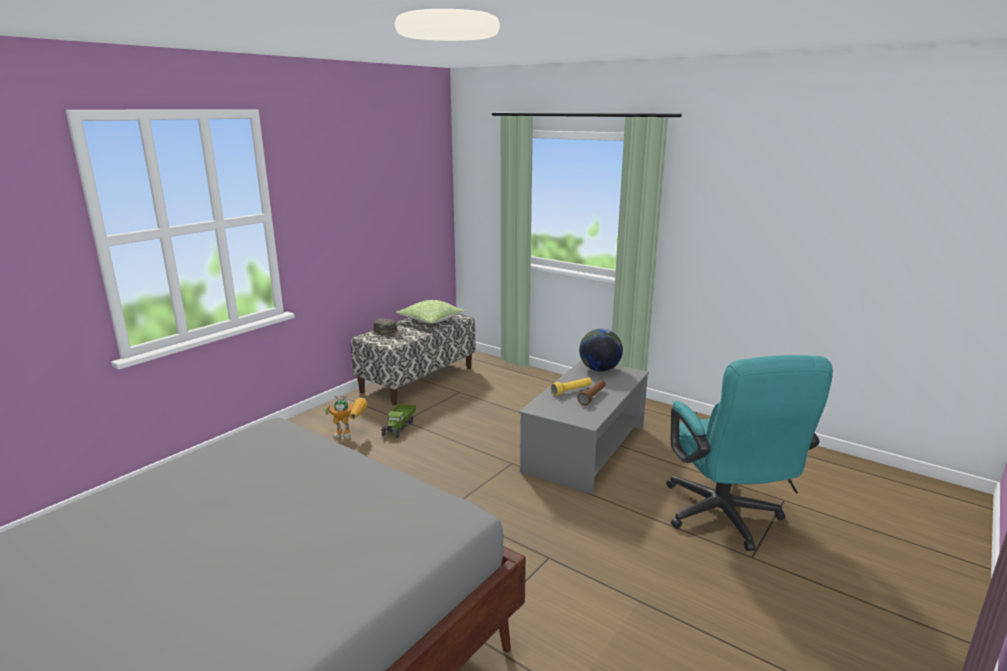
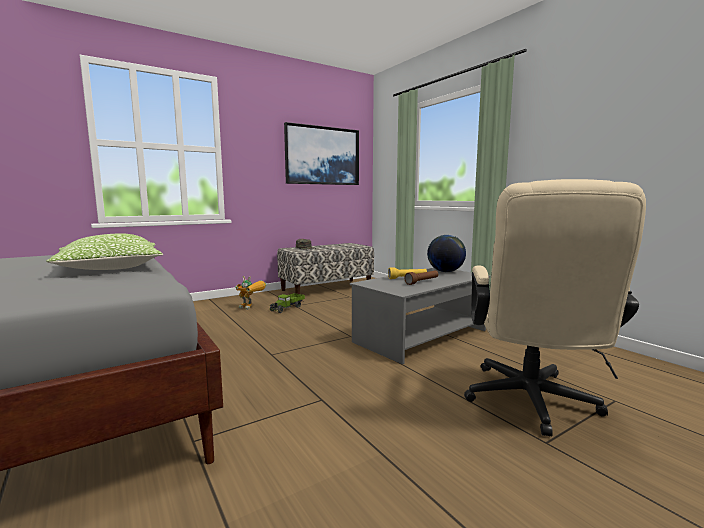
camera: 20 degrees right, 10 degrees down
pillow [396,300,466,324] -> pillow moved to [46,233,163,270]
turquoise office chair [666,355,833,551] -> beige office chair [464,179,646,436]
none -> picture [284,122,359,185]

